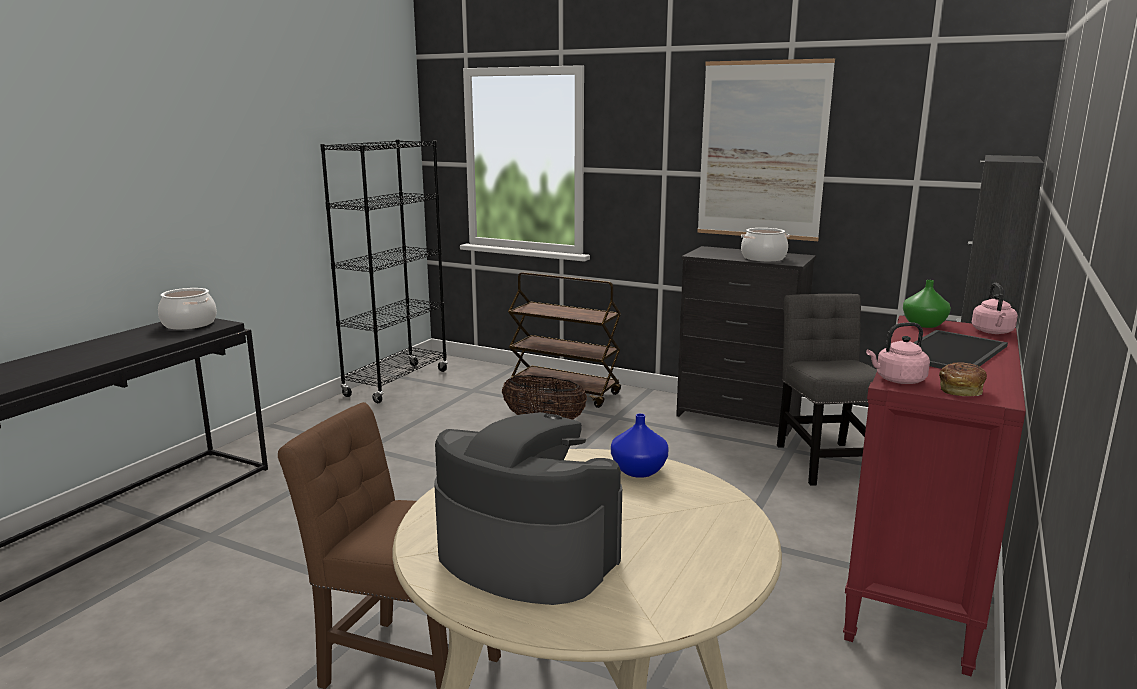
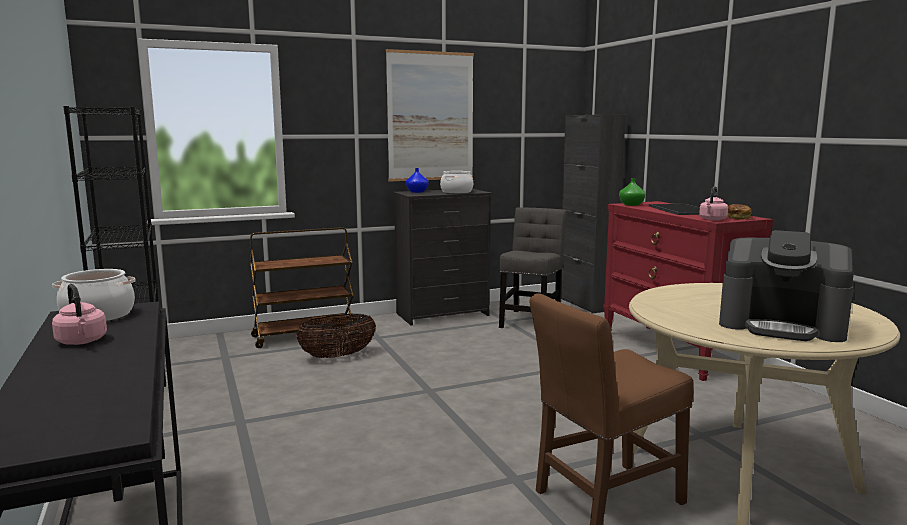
camera: 50 degrees left, 5 degrees down
coffee machine [434,412,622,605] -> coffee machine turned 135 degrees counterclockwise [719,230,854,342]
blue vase [611,413,669,478] -> blue vase moved to [406,168,429,193]
grey chair [777,294,877,486] -> grey chair turned 75 degrees clockwise [499,207,567,328]
pink kettle [972,283,1018,334] -> pink kettle moved to [52,284,107,345]

